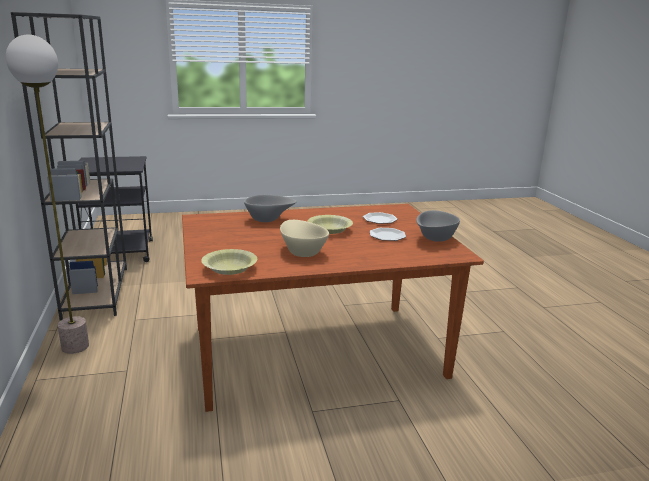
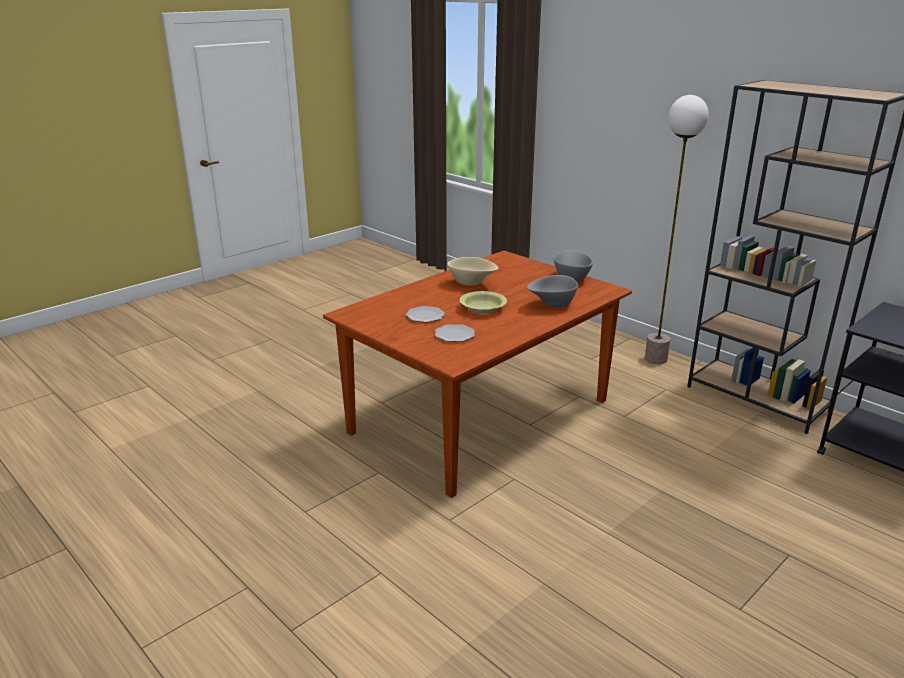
camera: 150 degrees right, 5 degrees up
yellow bowl [201,249,257,275] -> none
grey bowl [416,210,460,242] -> grey bowl moved to [554,249,593,282]

